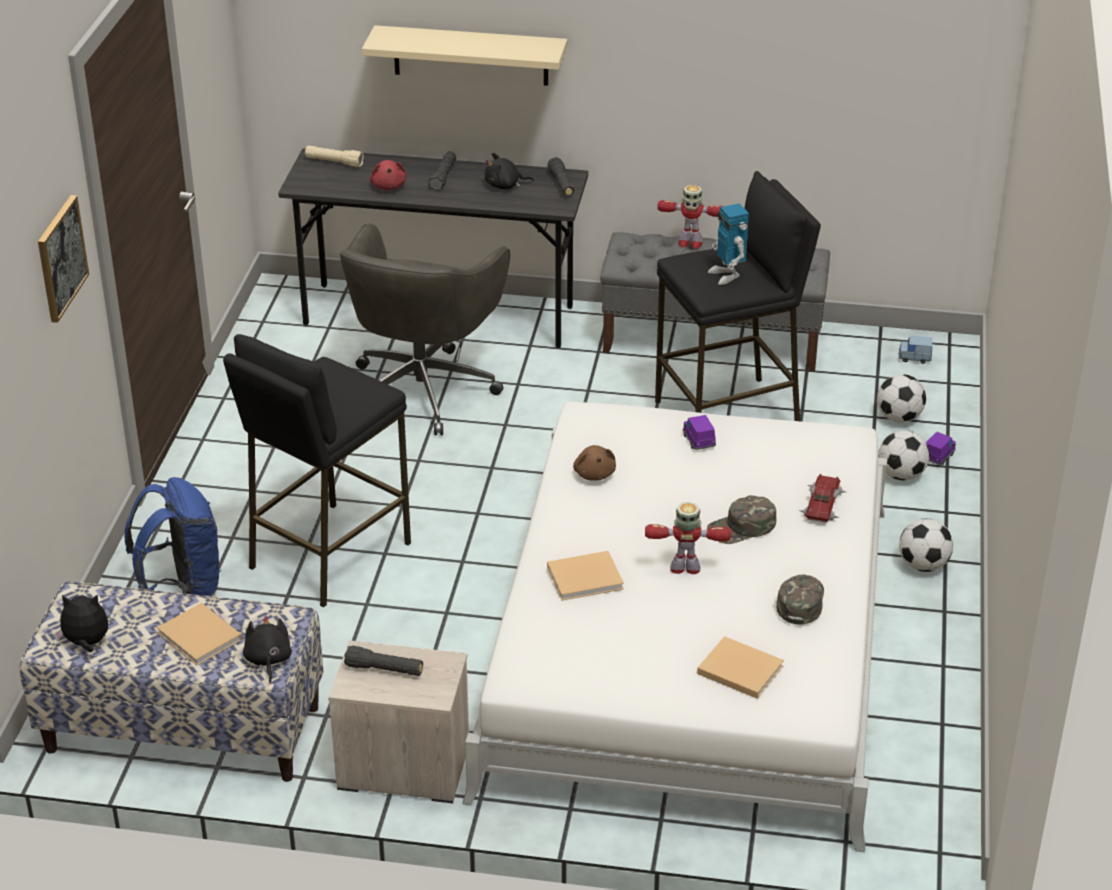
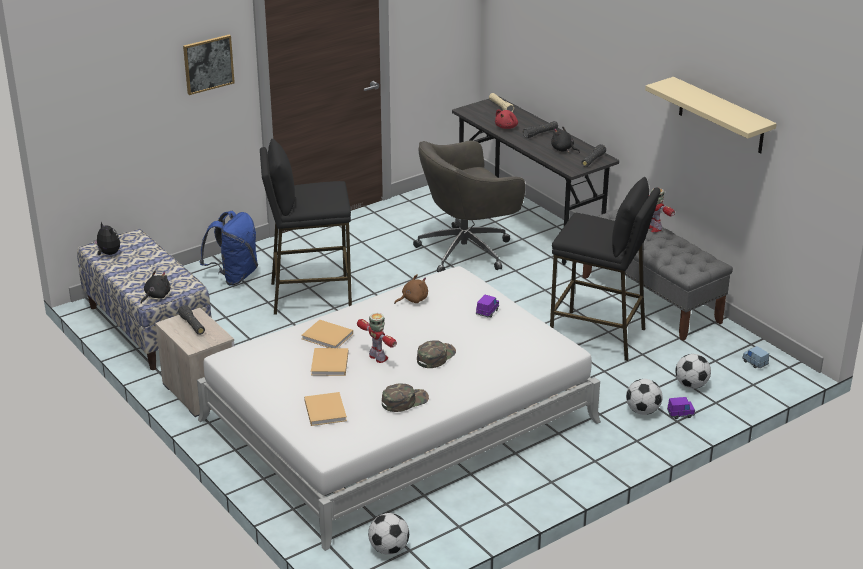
camera: 45 degrees right, 5 degrees down
beige book [157,603,242,665] -> beige book moved to [311,348,348,376]
beige shelf [362,25,567,86] -> beige shelf moved to [645,77,777,154]
brown plush toy [573,445,616,481] -> brown plush toy turned 150 degrees counterclockwise [394,274,428,304]
green cap [707,495,776,544] -> green cap turned 105 degrees clockwise [417,340,456,368]
toy robot [708,203,749,285] -> none
toy car [799,474,846,523] -> none
football [899,518,953,572] -> football moved to [368,513,409,555]

